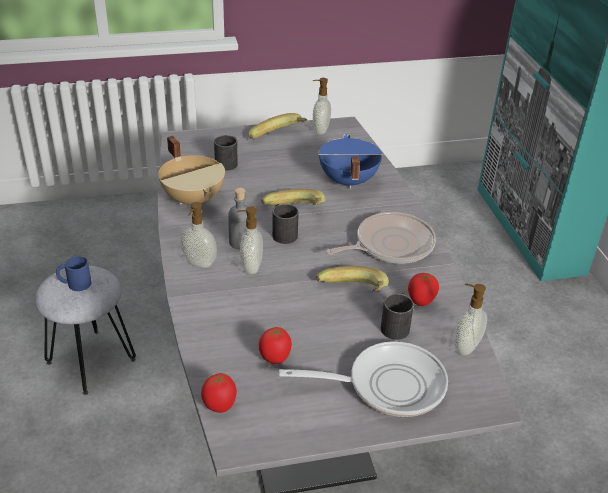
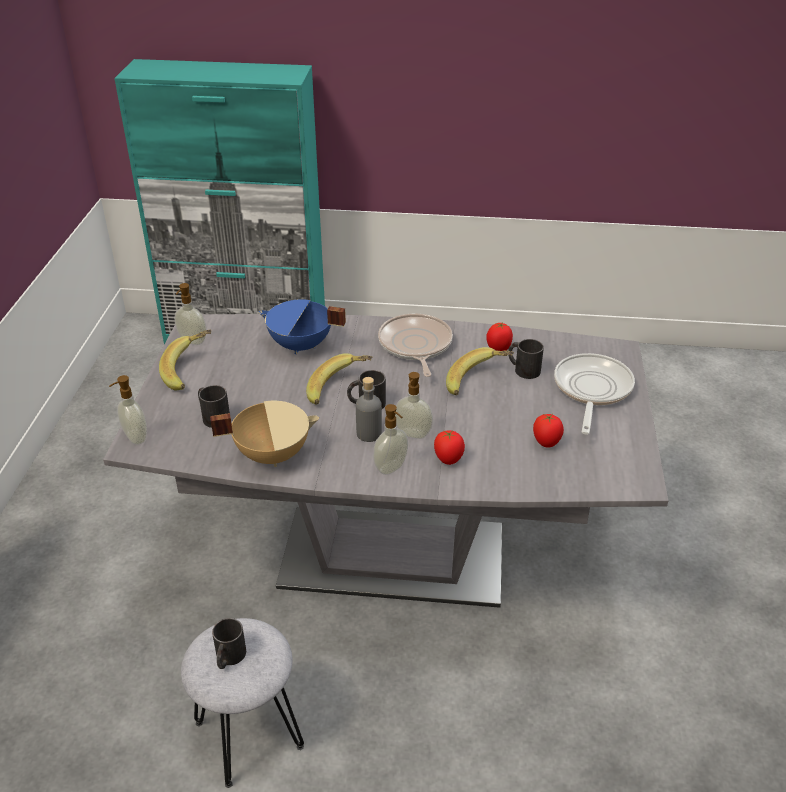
camera: 70 degrees left, 0 degrees up
blue mug [56,256,92,291] -> black mug [212,618,246,669]
tomato [201,373,237,413] -> tomato moved to [434,430,465,465]
soap dispenser [454,283,487,355] -> soap dispenser moved to [109,375,147,445]

